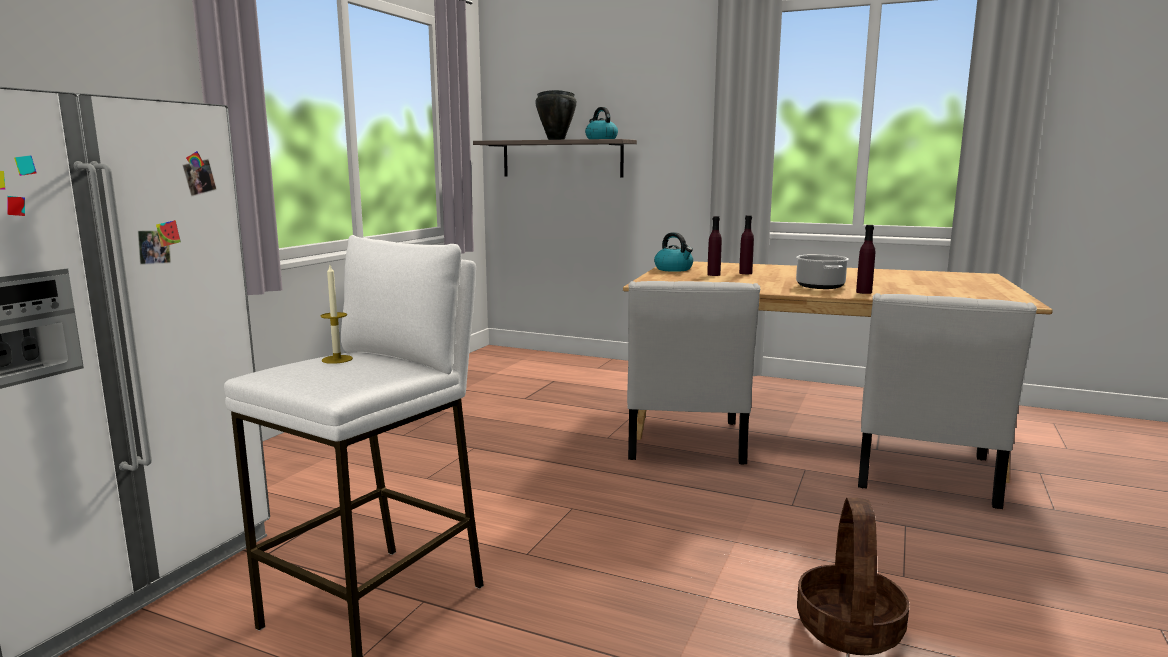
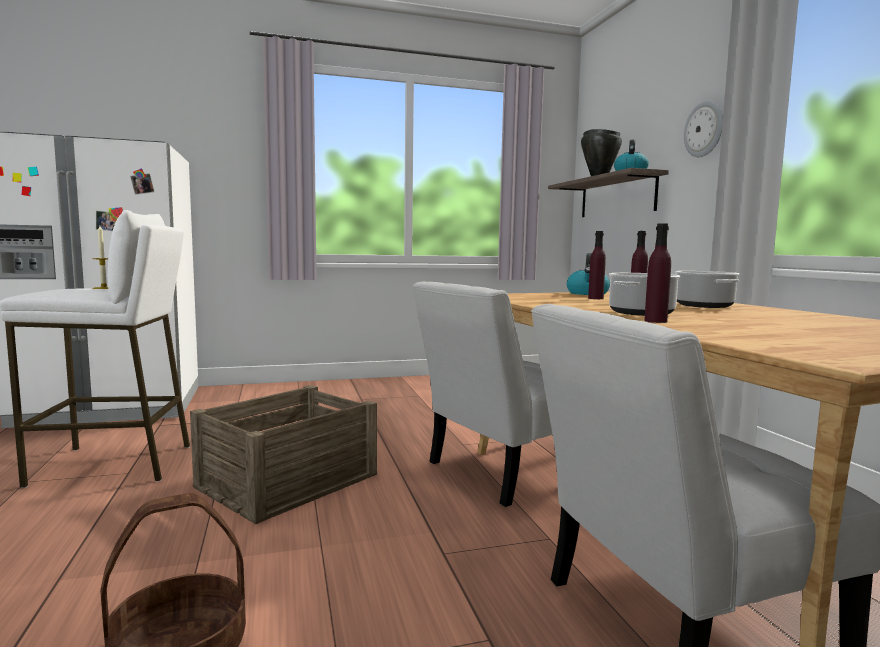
camera: 50 degrees right, 5 degrees down
none -> crate [190,385,377,524]
none -> cooking pot [675,271,739,308]
none -> wall clock [684,100,723,157]

